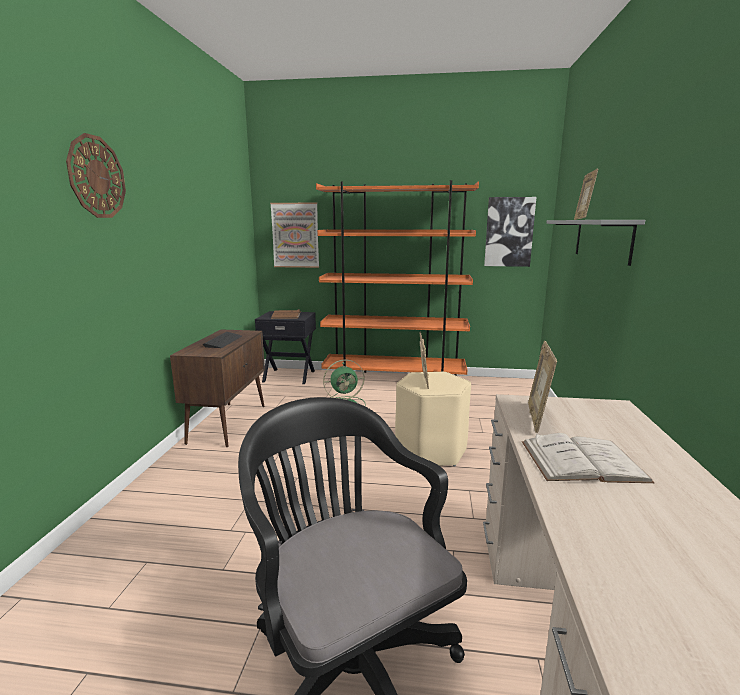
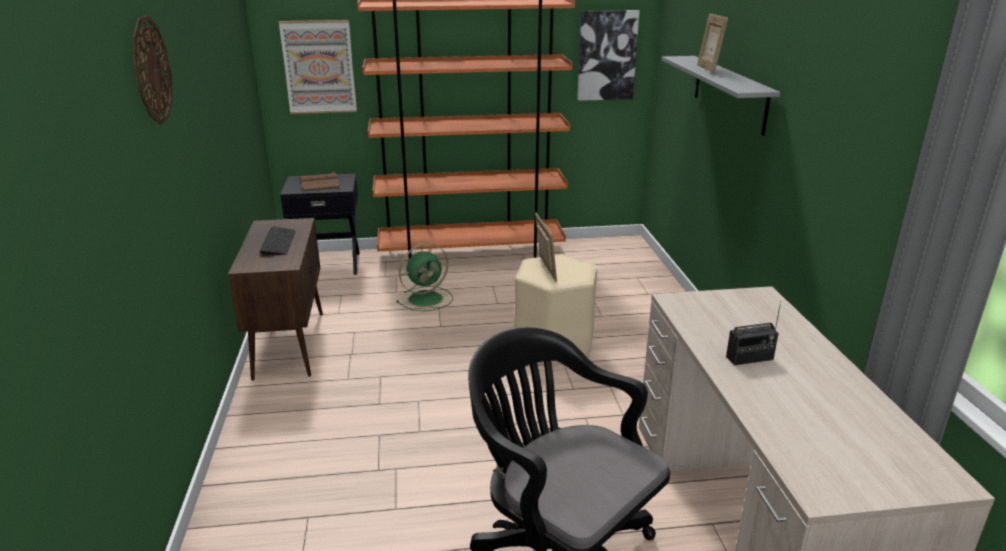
camera: 15 degrees left, 10 degrees up
white book [522,433,655,483] -> radio [726,301,781,365]
picture frame [528,341,557,433] -> none

